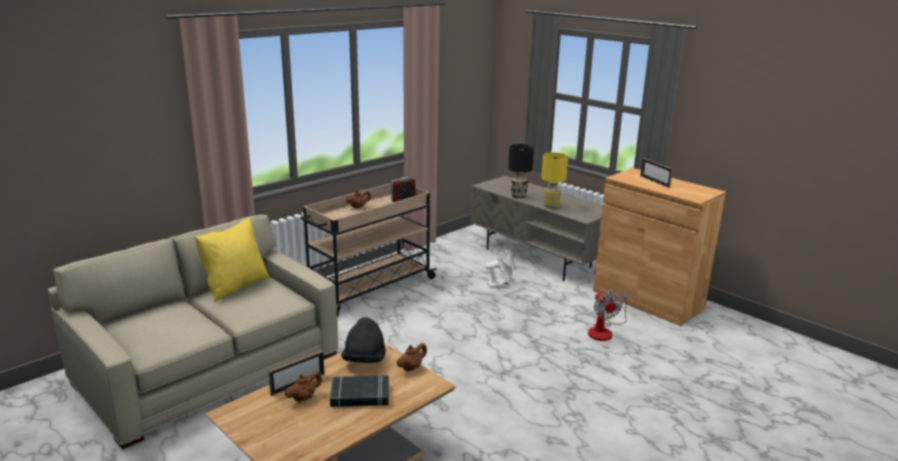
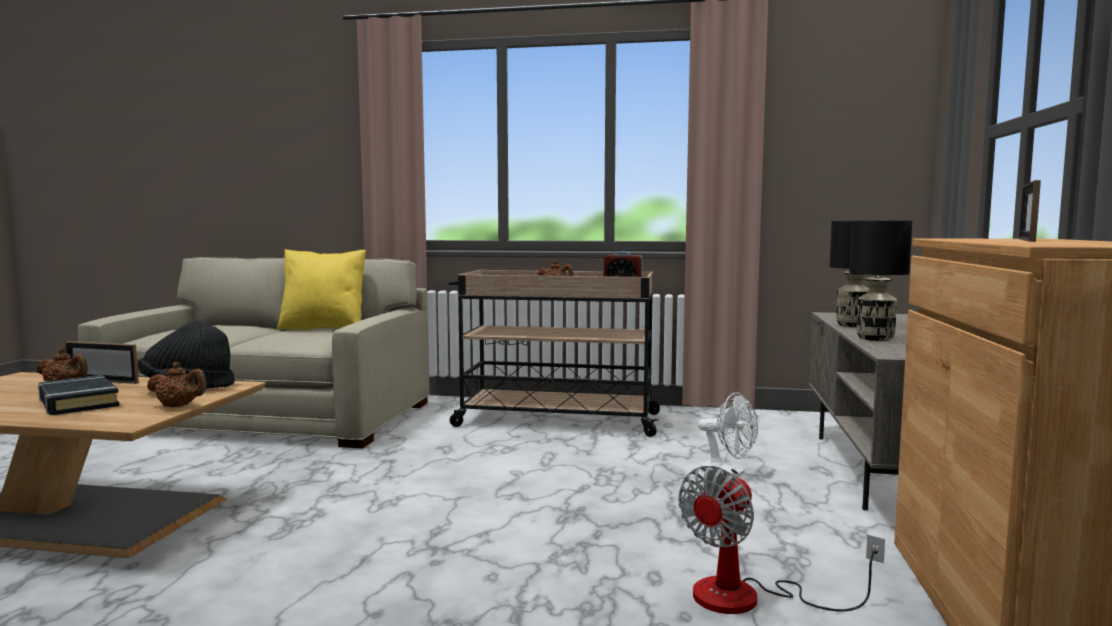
camera: 55 degrees right, 15 degrees down
yellow table lamp [541,152,568,209] -> black table lamp [849,221,912,341]

